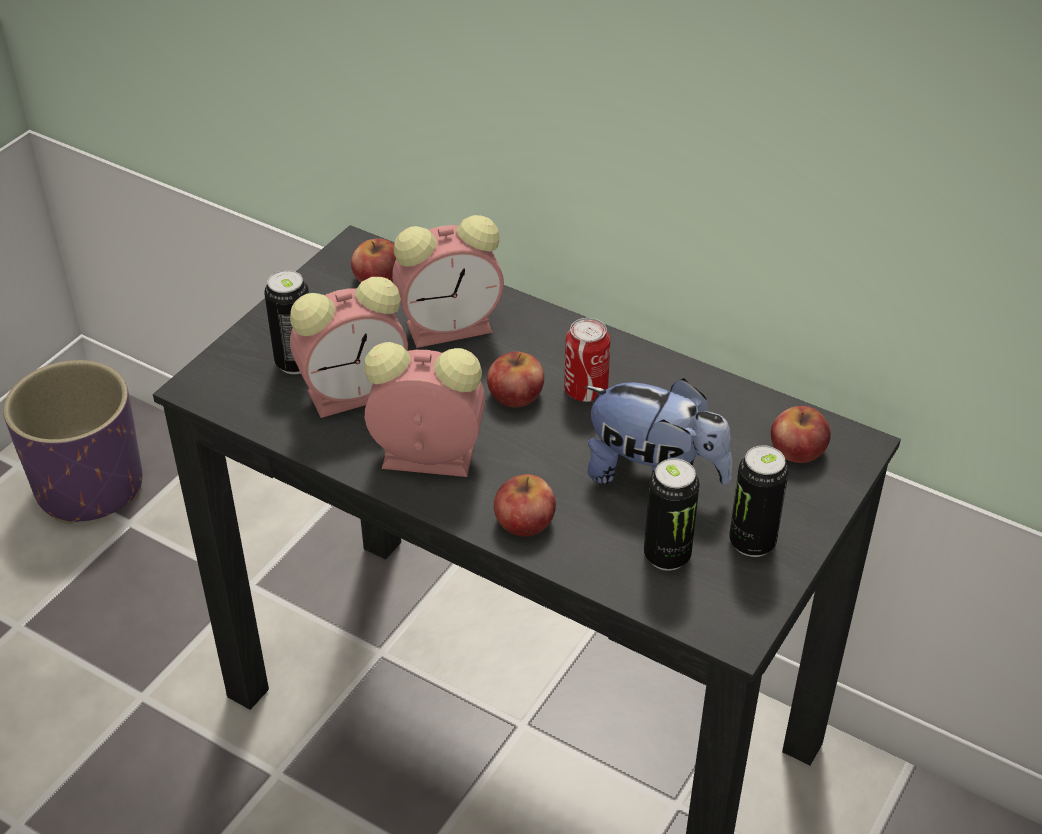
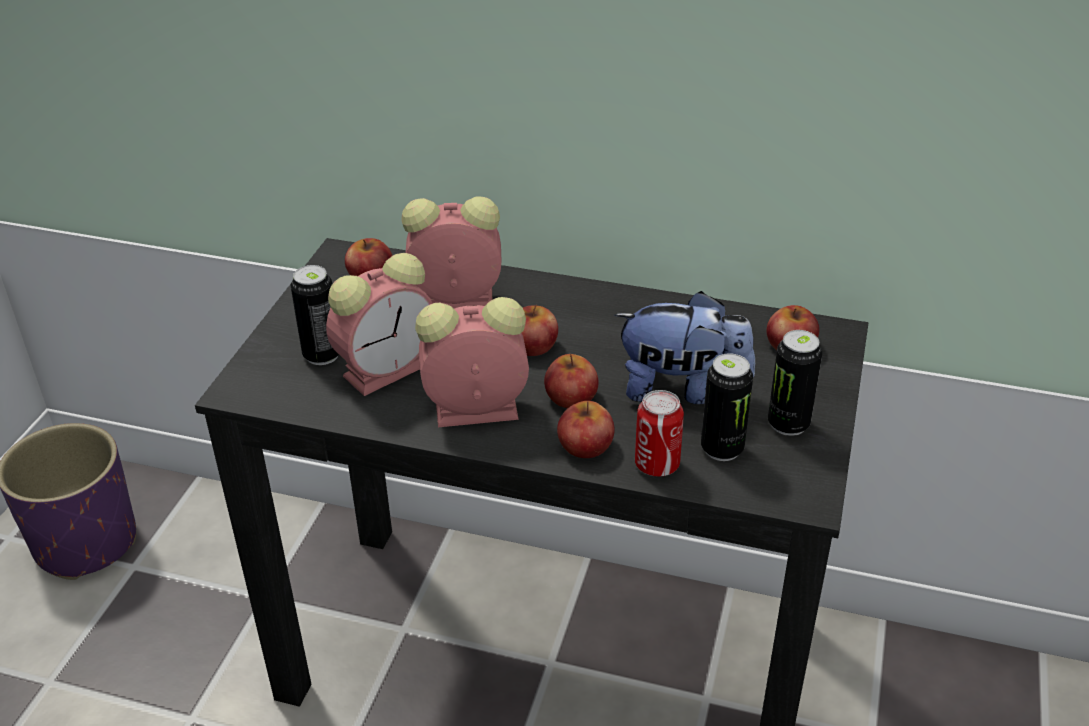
camera: 15 degrees left, 5 degrees down
alarm clock [392,215,504,348] -> alarm clock turned 150 degrees counterclockwise [401,197,501,309]
can [564,318,610,402] -> can moved to [635,390,684,477]
none -> apple [544,353,598,408]

